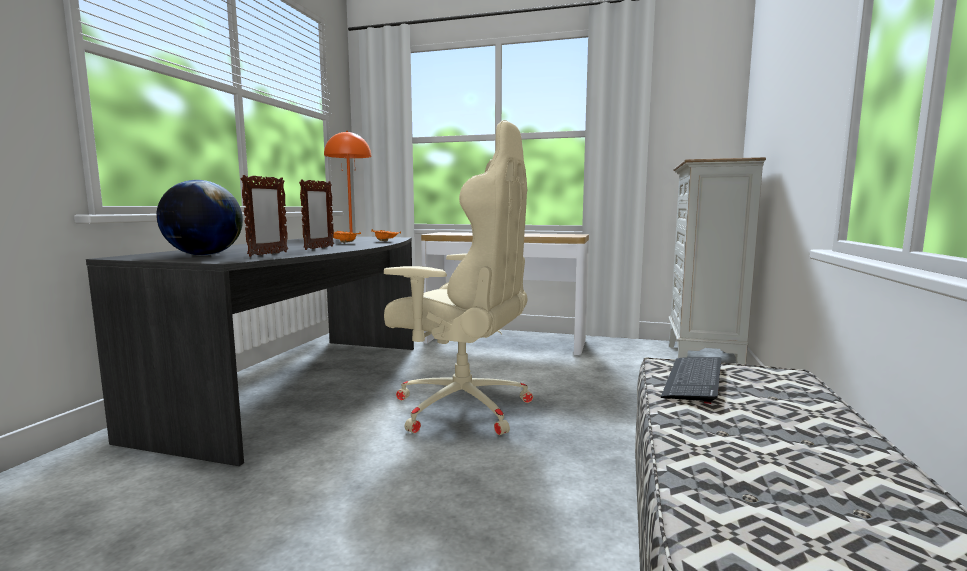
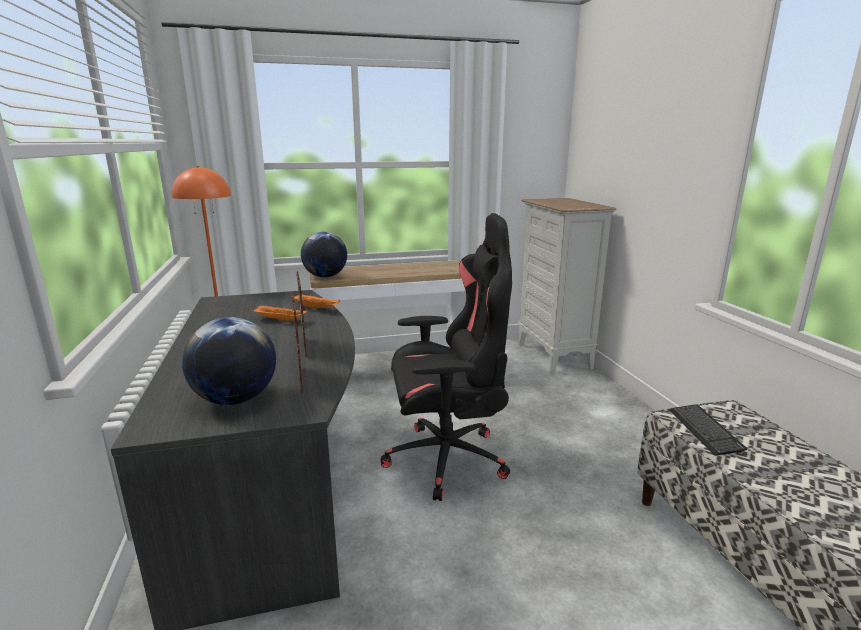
camera: 30 degrees left, 10 degrees up
beige office chair [384,120,533,435] -> black office chair [380,213,512,501]
none -> globe [301,232,347,278]

